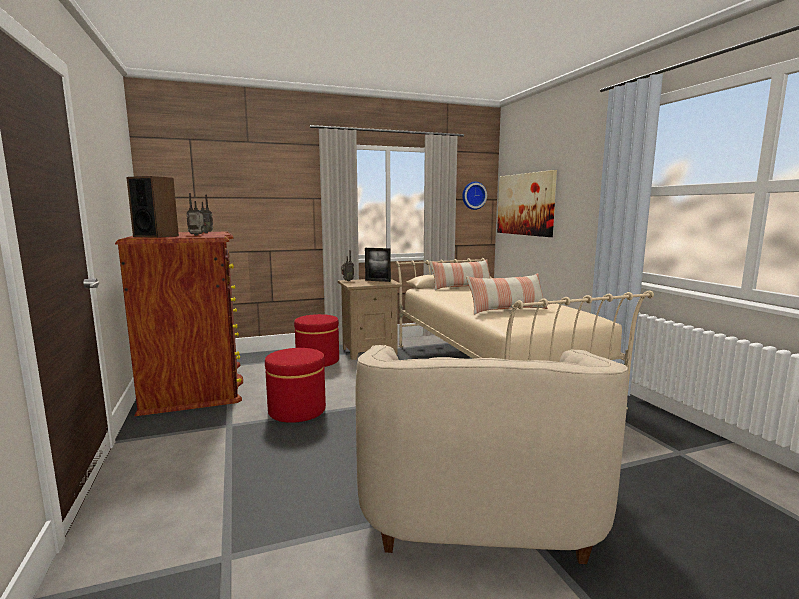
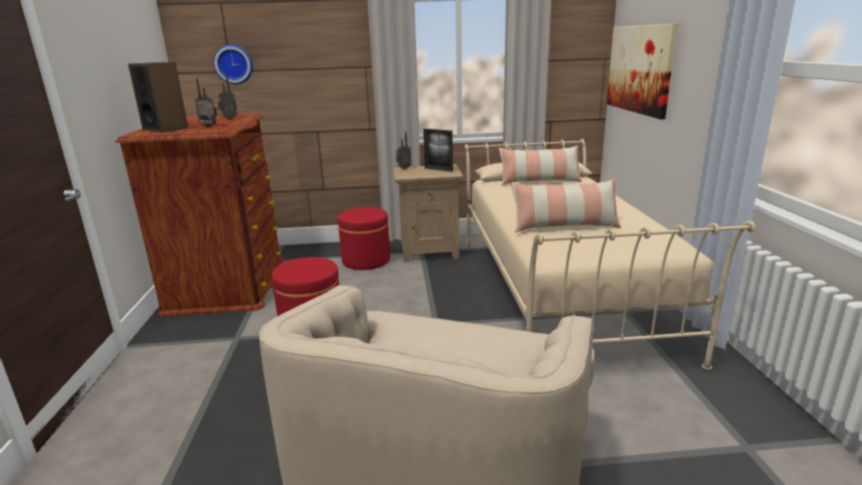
camera: 15 degrees right, 10 degrees up
wall clock [462,182,487,210] -> wall clock moved to [213,44,253,85]

